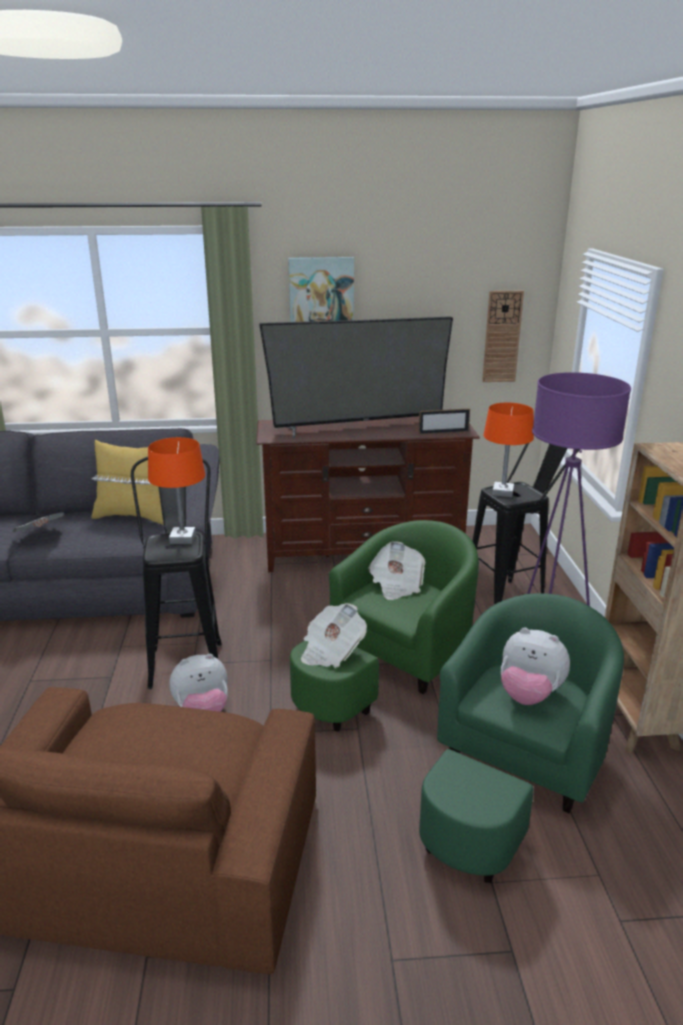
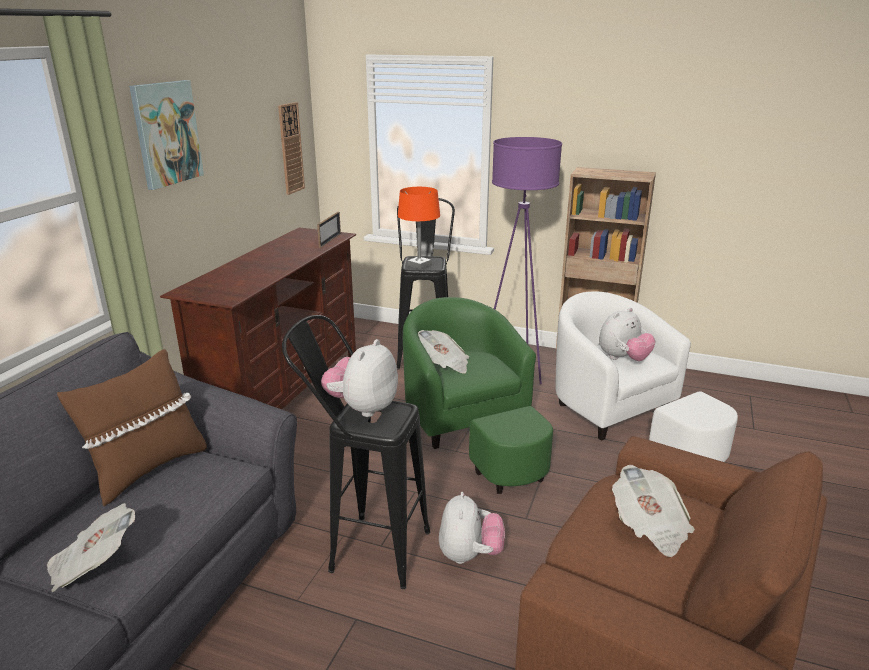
camera: 65 degrees left, 0 degrees up
yellow pillow [91,440,164,525] -> brown pillow [57,349,207,506]
orange table lamp [148,437,205,544] -> plush toy [321,339,398,417]
television [259,316,453,438] -> none
newspaper [301,603,367,668] -> newspaper moved to [612,465,695,557]
green armchair [419,593,624,883] -> white armchair [555,291,738,462]

